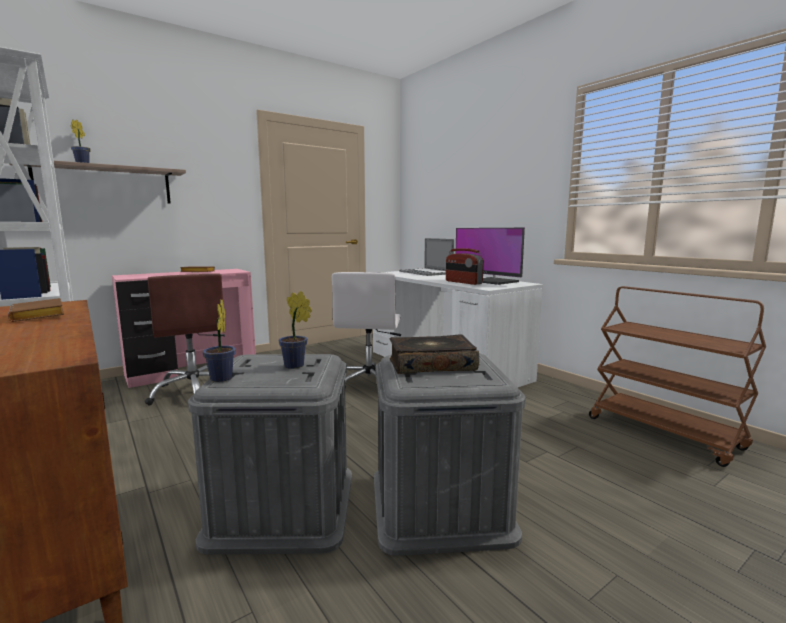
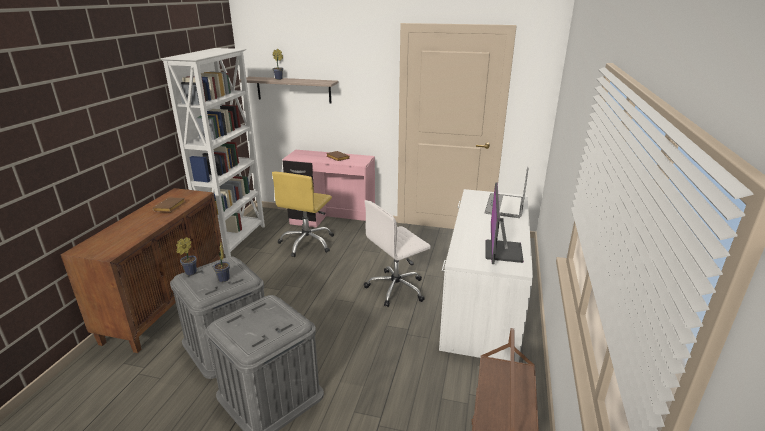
camera: 50 degrees right, 15 degrees up
brown office chair [145,274,225,406] -> yellow office chair [272,171,334,257]
book [390,334,479,374] -> none
radio [446,248,484,285] -> none

